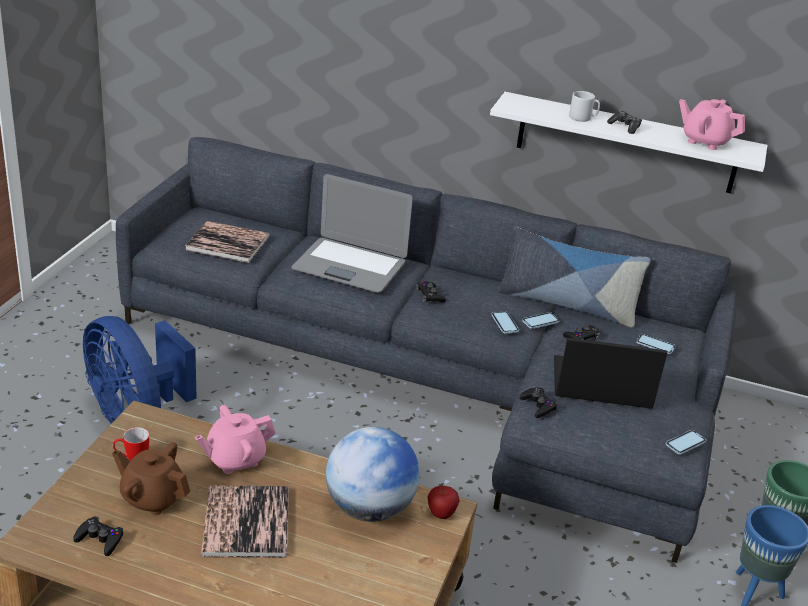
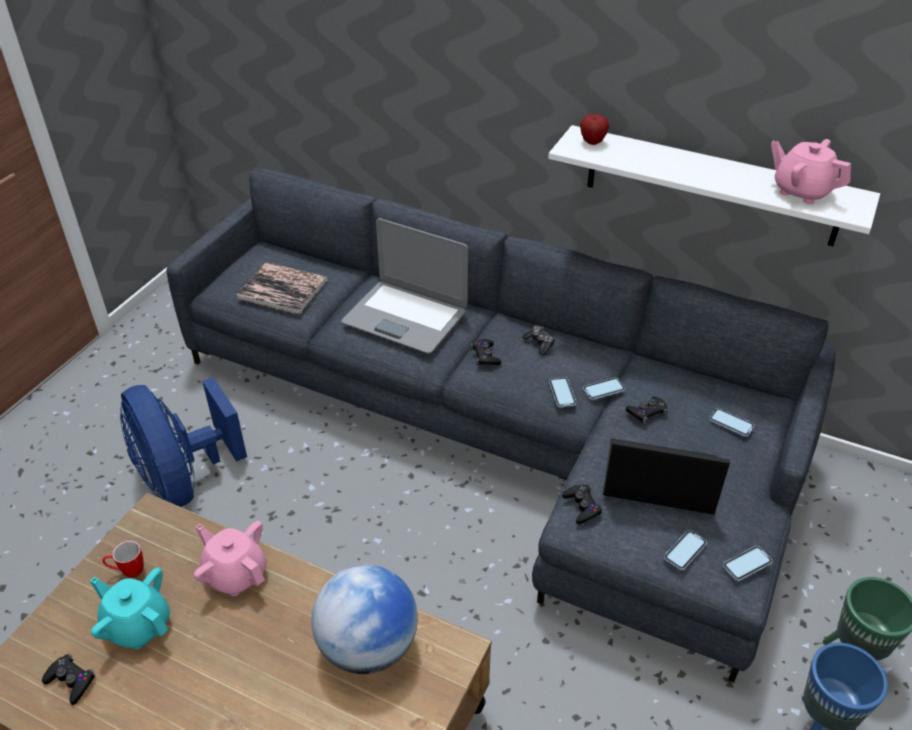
camera: 10 degrees right, 10 degrees up
brown teapot [112,442,190,515] -> turquoise teapot [90,568,170,649]
pink teapot [195,405,276,474] -> pink teapot turned 60 degrees clockwise [194,521,267,596]
book [201,485,289,558] -> none
apple [427,486,460,519] -> apple moved to [580,114,609,145]
pillow [498,226,651,328] -> none
grey mug [569,91,600,122] -> none
game controller [607,111,642,134] -> game controller moved to [522,325,555,355]
none -> phone [664,530,707,570]

